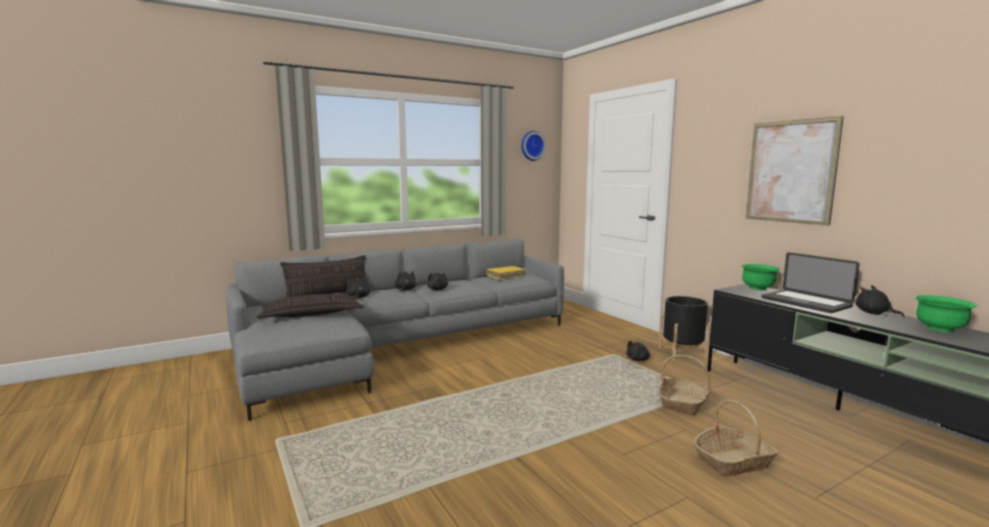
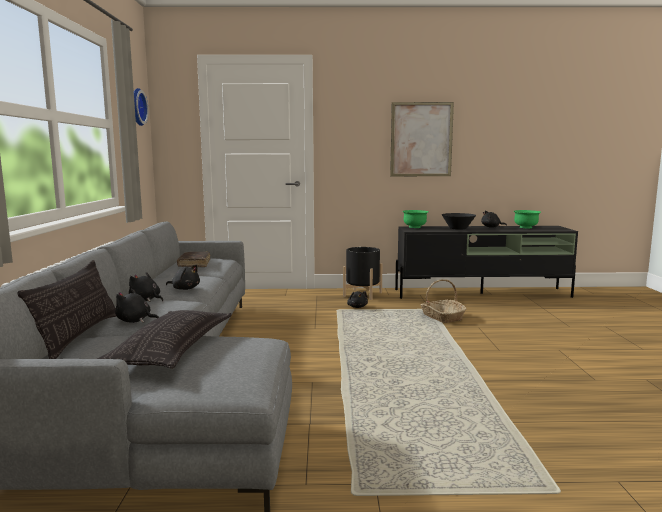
camera: 60 degrees left, 0 degrees up
yellow book [486,266,525,280] -> brown book [177,251,210,267]
basket [694,400,778,477] -> none
laptop [762,252,860,313] -> black bowl [442,213,476,230]

